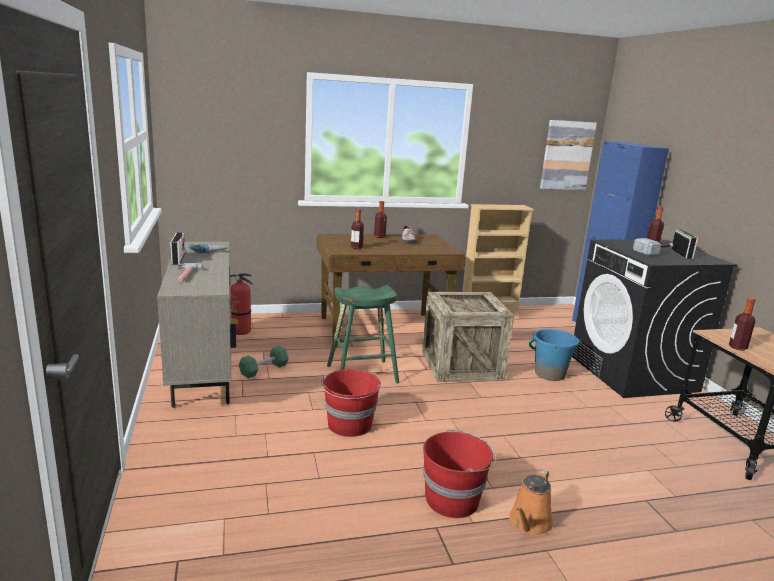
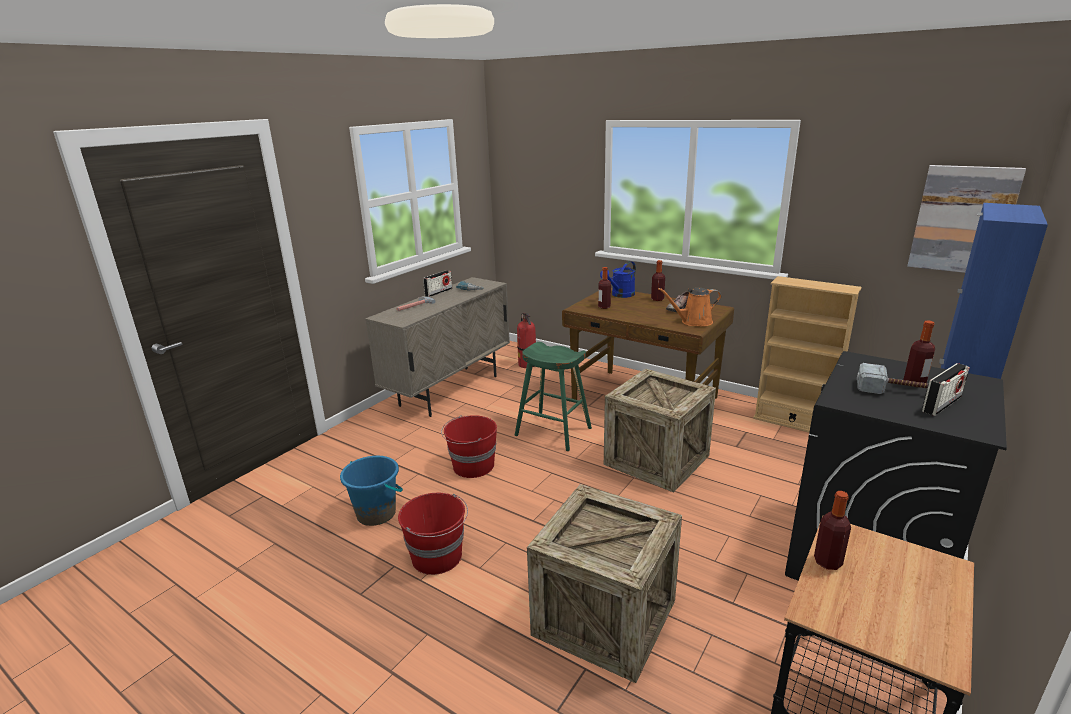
camera: 50 degrees right, 5 degrees up
green dumbbell [239,346,289,378] -> none
orange watering can [509,469,553,536] -> orange watering can moved to [658,288,721,327]
blue bucket [529,329,580,381] -> blue bucket moved to [340,456,403,526]
none -> crate [527,484,682,683]
none -> blue watering can [600,261,636,298]

